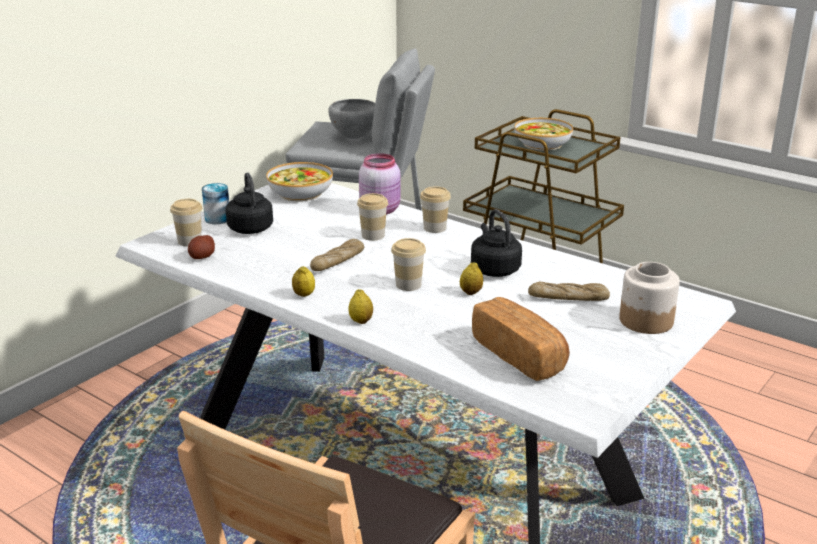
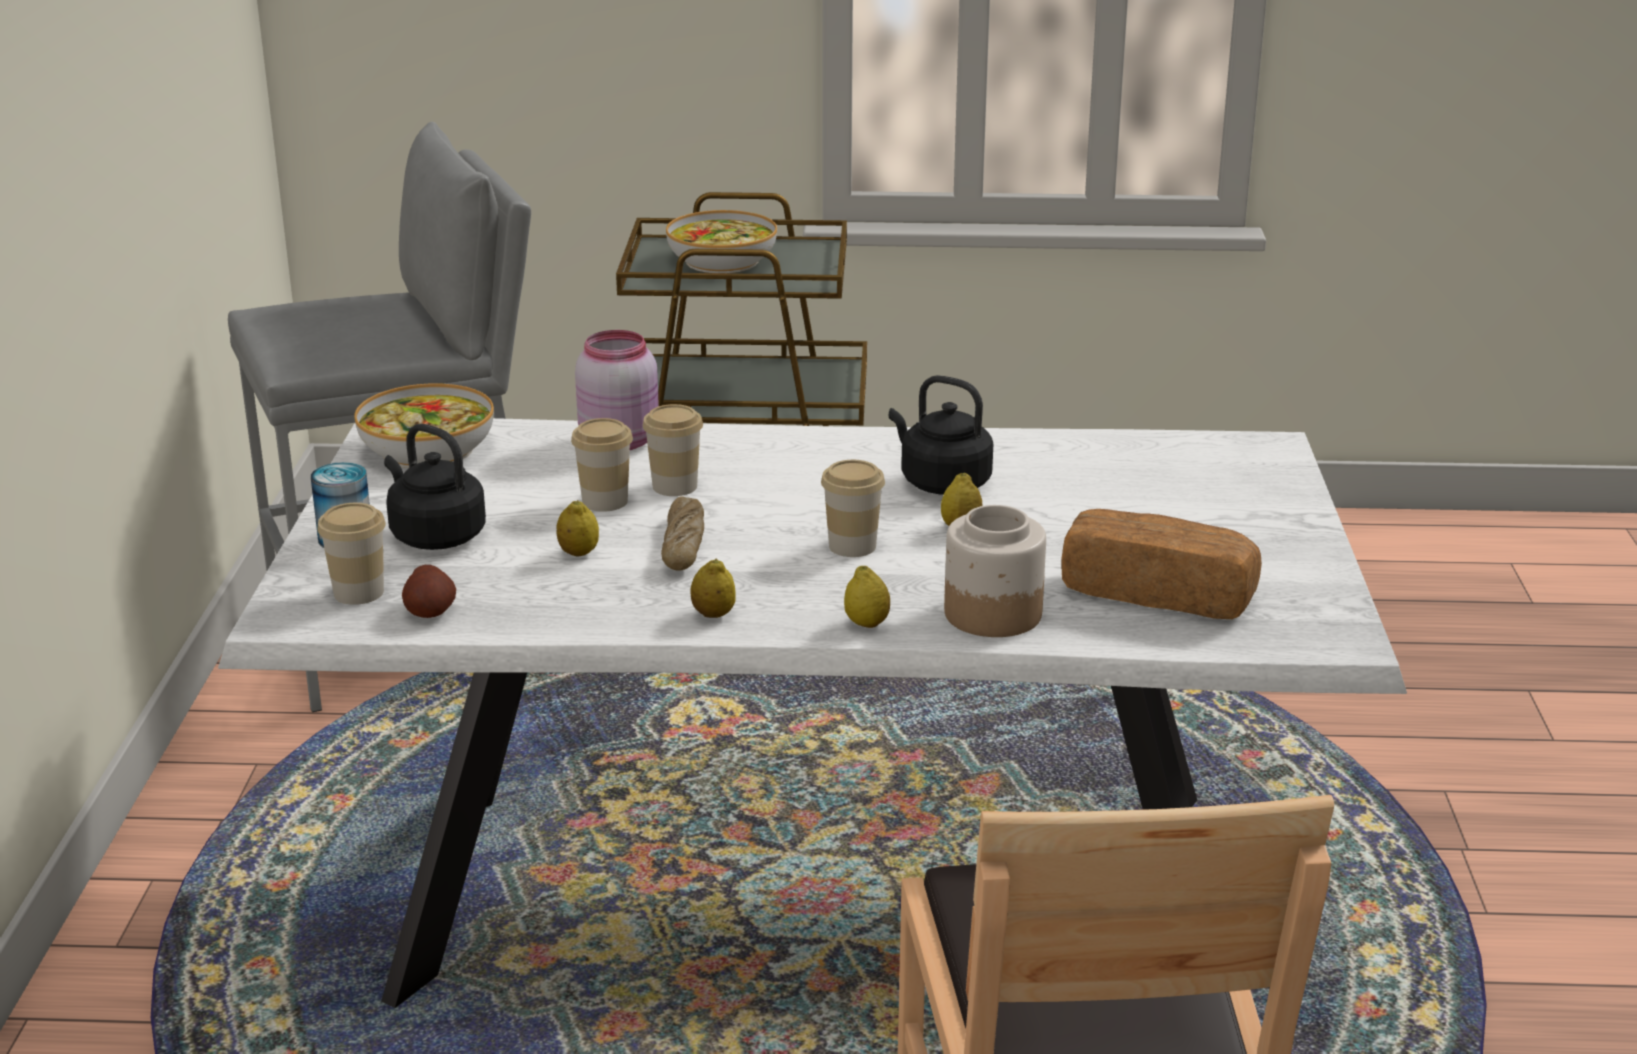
camera: 35 degrees left, 0 degrees up
grey bowl [328,99,375,139] -> none
cup [420,187,451,233] -> cup moved to [571,418,633,512]
bread [528,282,610,301] -> none
jar [619,262,680,334] -> jar moved to [944,505,1046,637]
none -> lemon [557,500,599,557]

